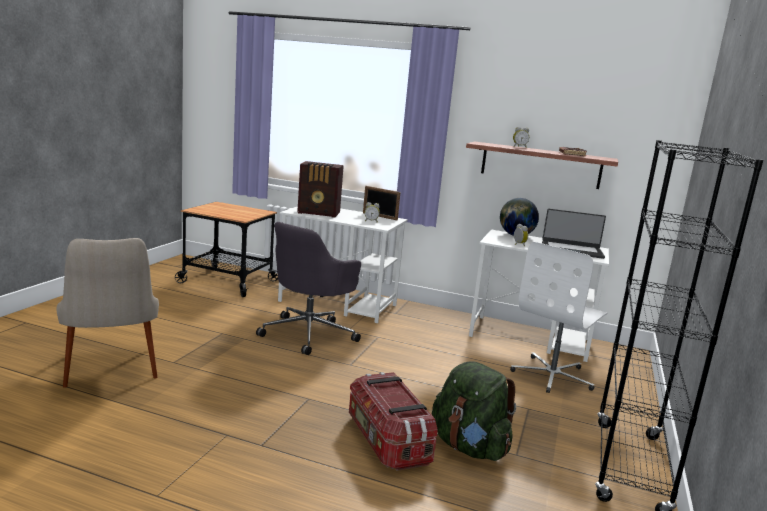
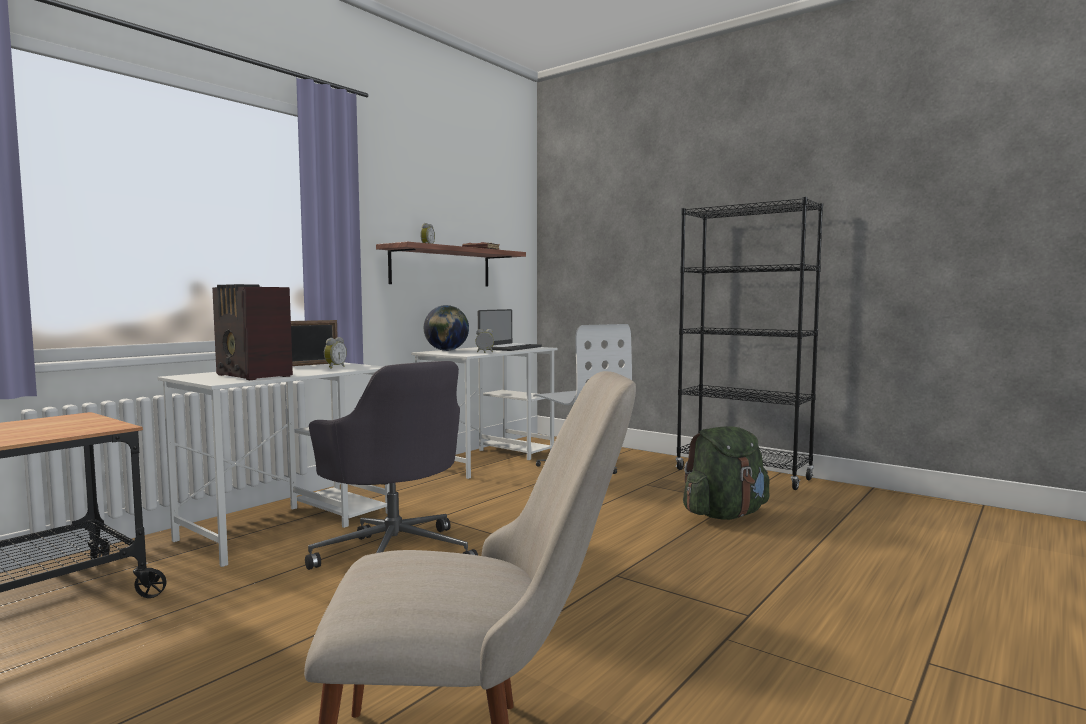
camera: 70 degrees left, 10 degrees down
radio [297,161,344,218] -> radio turned 105 degrees clockwise [212,284,293,380]
storage box [349,372,438,471] -> none

